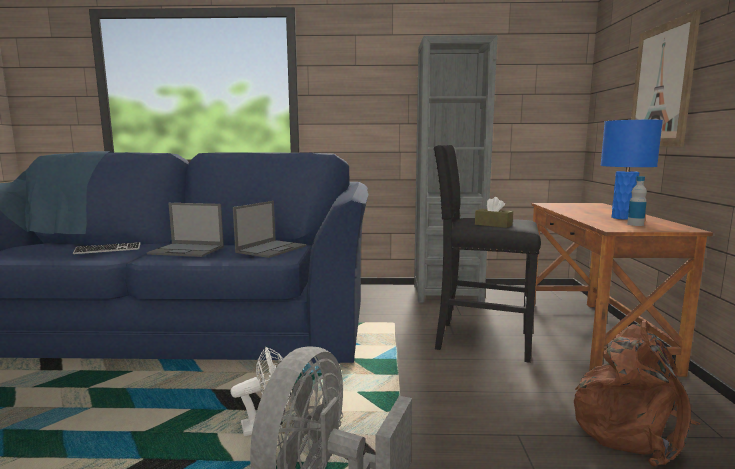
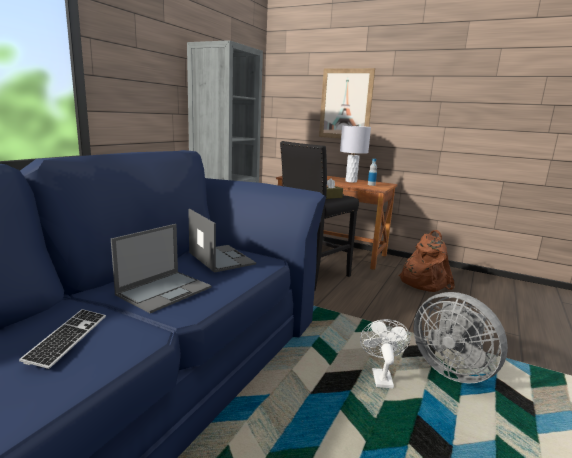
camera: 65 degrees left, 5 degrees up
blue table lamp [600,120,663,220] -> grey table lamp [340,126,371,183]

